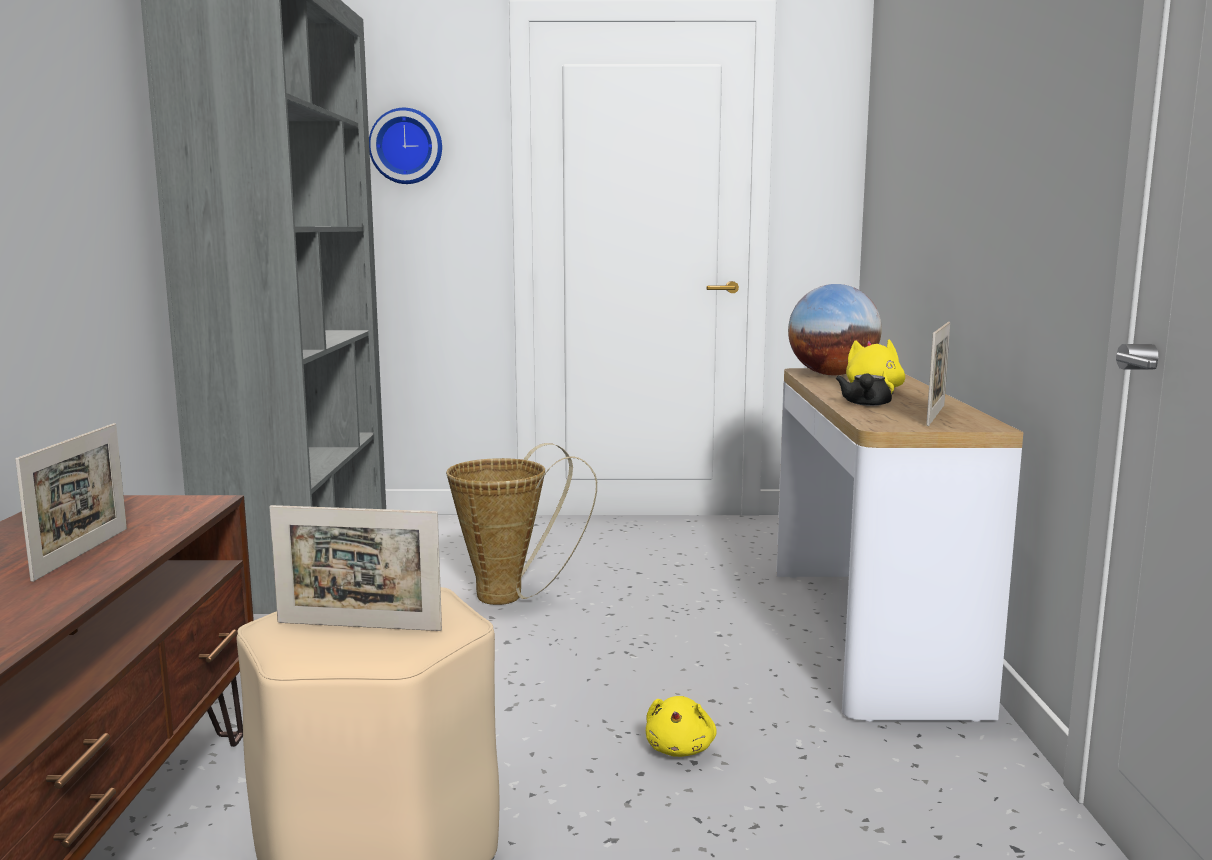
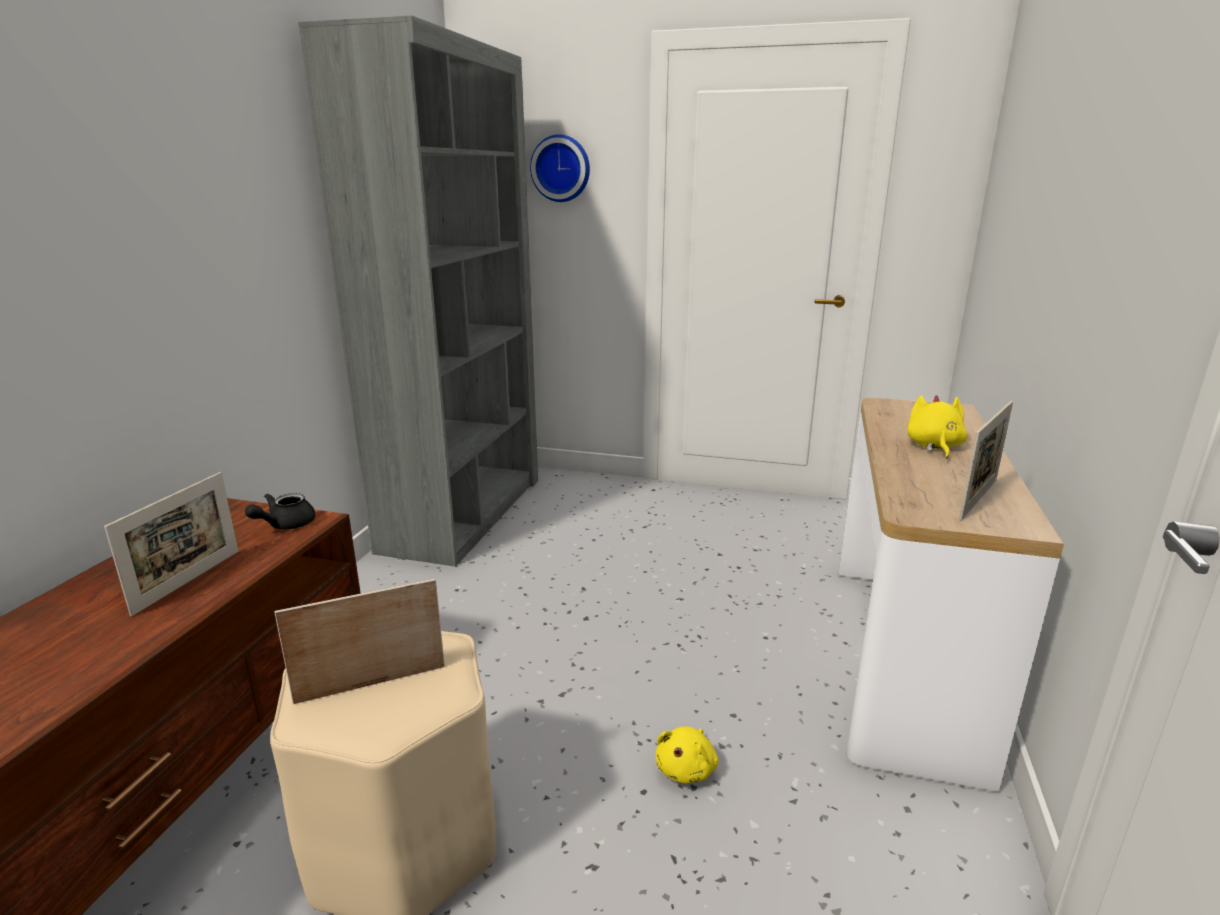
camera: 15 degrees right, 10 degrees up
picture frame [269,505,442,631] -> picture frame turned 135 degrees clockwise [274,579,445,704]
basket [446,443,597,605] -> none
globe [788,284,882,375] -> none
black teapot [836,373,892,406] -> black teapot moved to [245,493,315,529]

